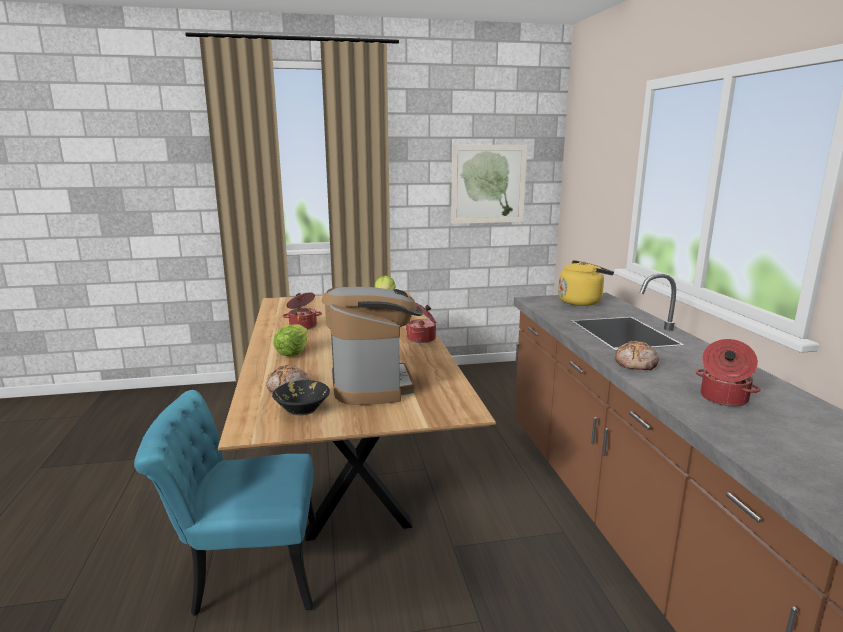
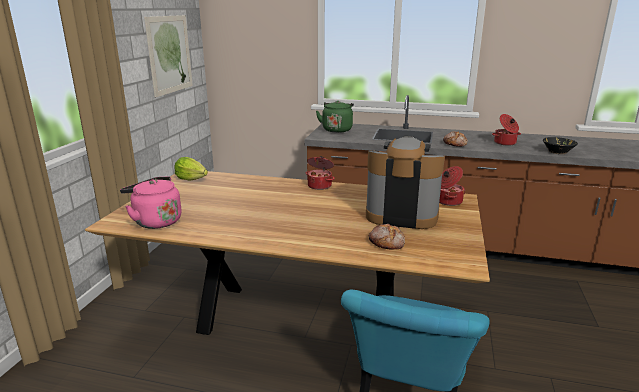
camera: 65 degrees left, 5 degrees up
black bowl [272,380,330,416] -> black bowl moved to [543,137,578,154]
lettuce [273,324,308,357] -> none
cooking pot [283,292,322,330] -> cooking pot moved to [439,166,465,206]
yellow kettle [558,260,614,306] -> green kettle [316,101,354,133]
none -> pink kettle [120,176,182,229]

